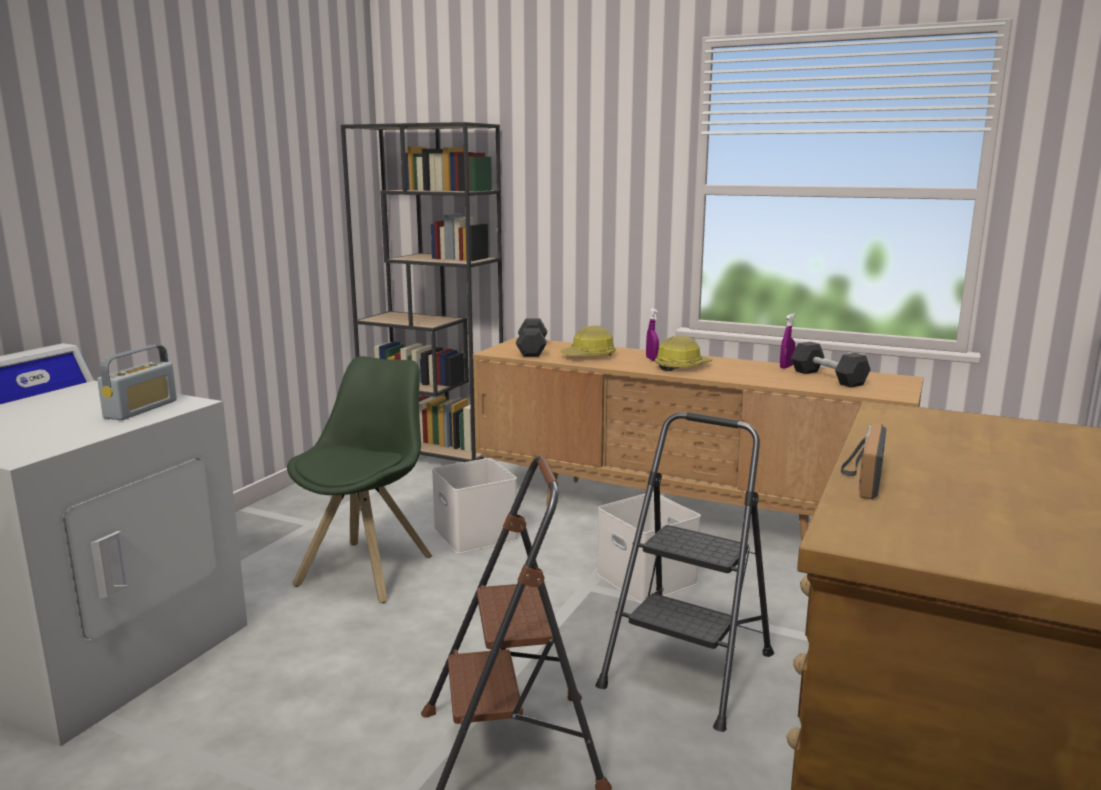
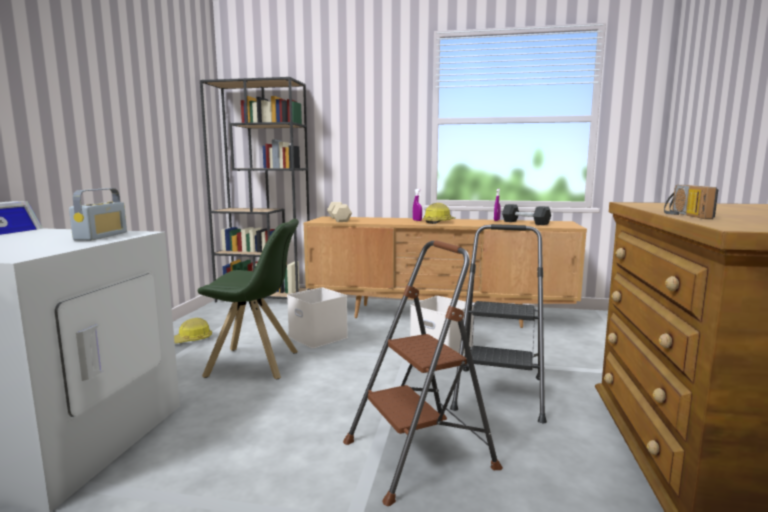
camera: 15 degrees left, 5 degrees down
green chair [287,356,432,603] -> green chair turned 90 degrees clockwise [198,219,299,379]
black dumbbell [516,318,547,357] -> beige dumbbell [327,202,352,222]
hard hat [560,326,616,356] -> hard hat moved to [174,318,212,343]

